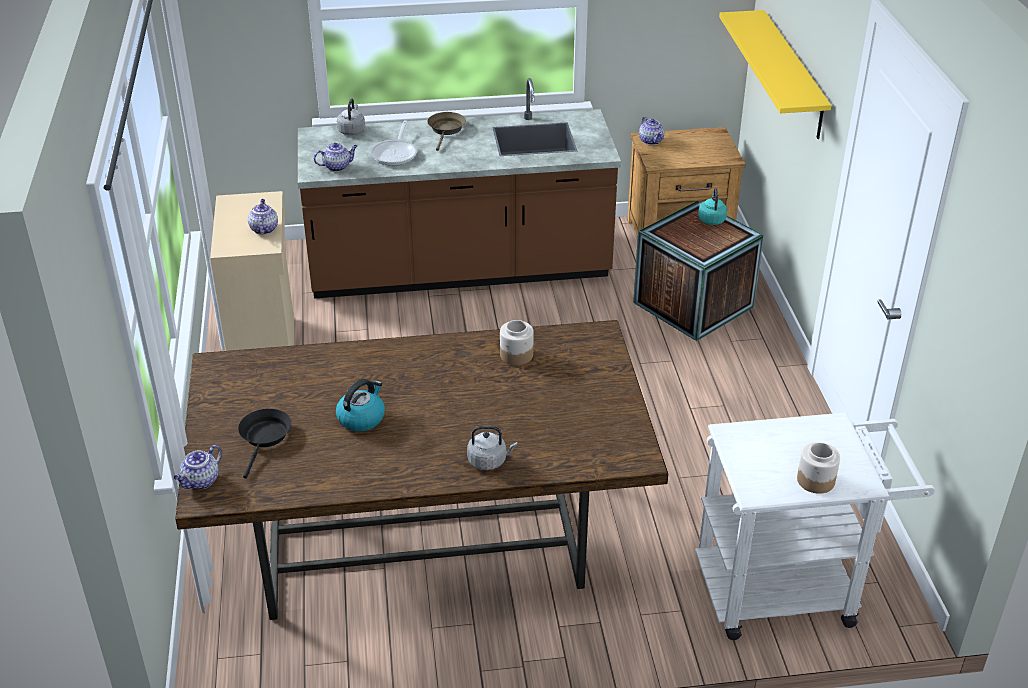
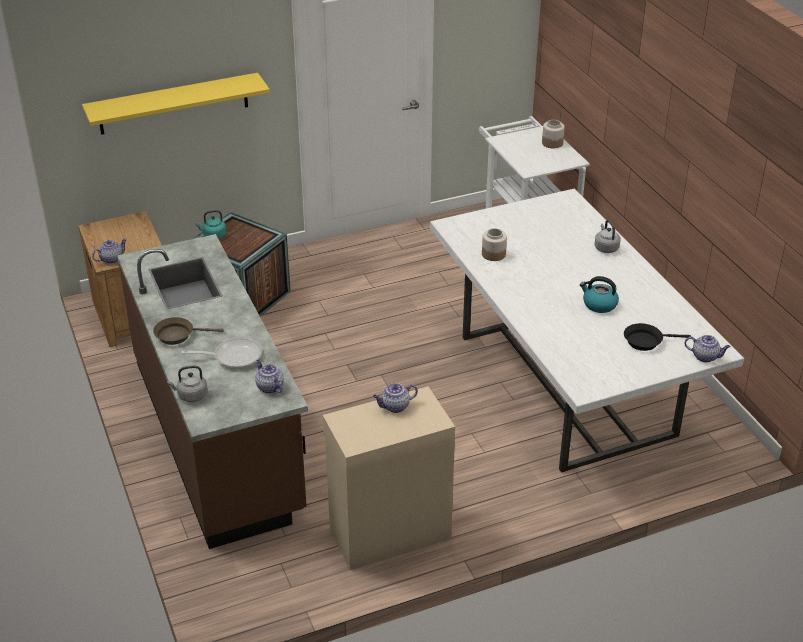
camera: 105 degrees left, 0 degrees up
brown dining table [175,320,668,620] -> white dining table [430,189,744,472]

